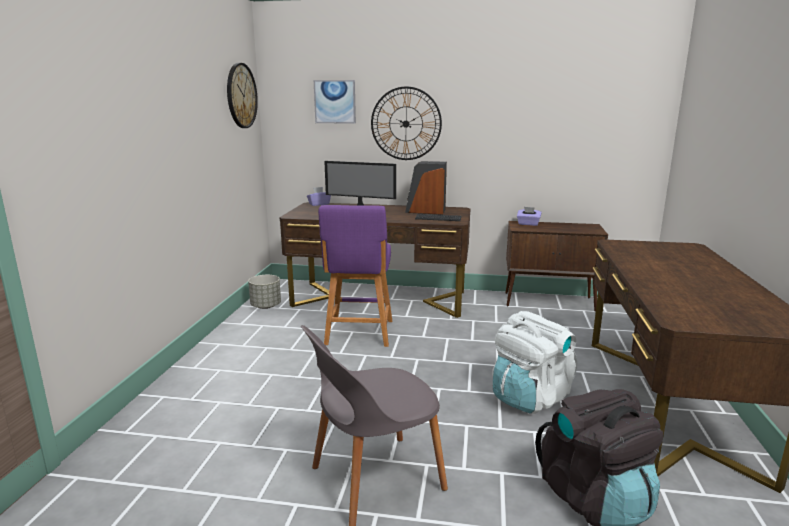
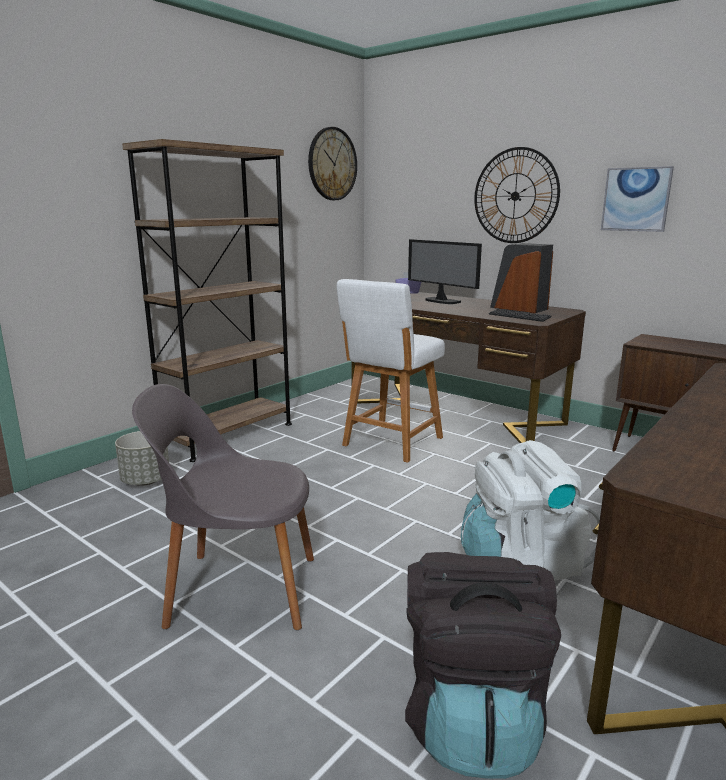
camera: 30 degrees right, 0 degrees up
grey planter [248,275,281,309] -> grey planter moved to [115,431,169,486]
picture [314,80,356,124] -> picture moved to [601,166,674,232]
purple stool [318,205,392,347] -> white stool [336,279,445,463]
purple tissue box [517,207,542,226] -> none
none -> brown bookcase [122,139,292,462]

